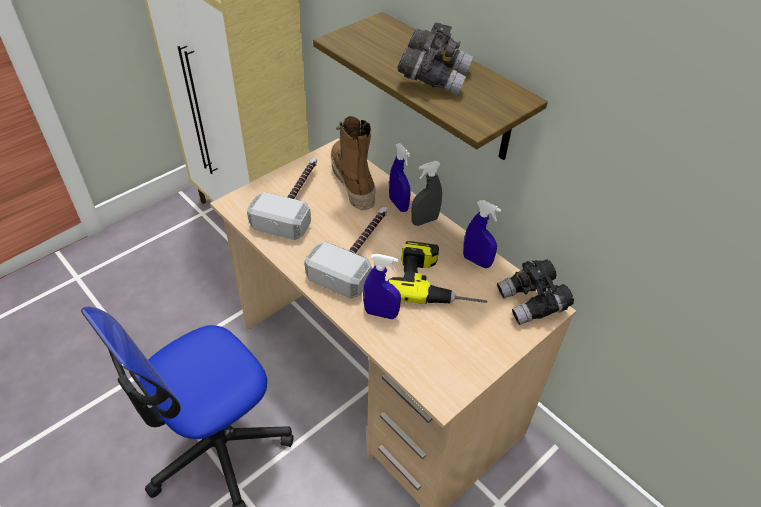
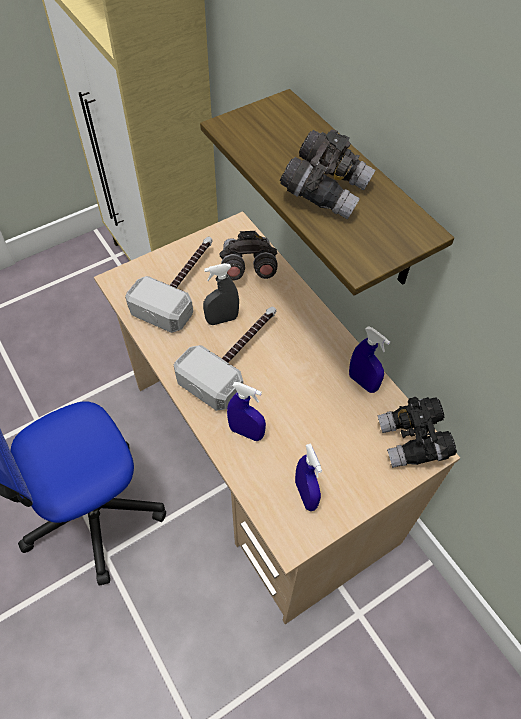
camera: 10 degrees right, 10 degrees up
boot [331,116,376,210] -> grey binoculars [220,231,278,281]
power drill [387,241,488,304] -> none
blue spray bottle [389,143,411,212] -> blue spray bottle moved to [295,443,322,511]
grey spray bottle [411,161,442,226] -> grey spray bottle moved to [203,263,239,325]

